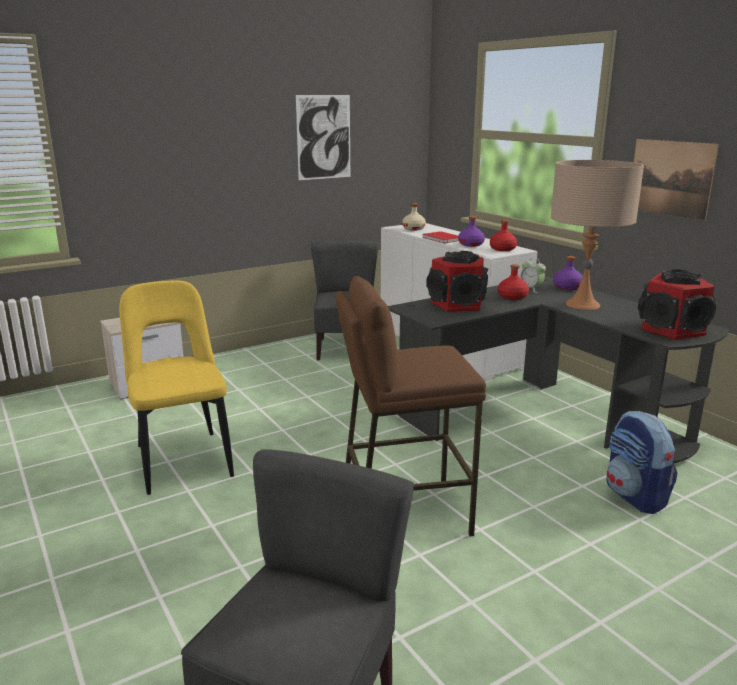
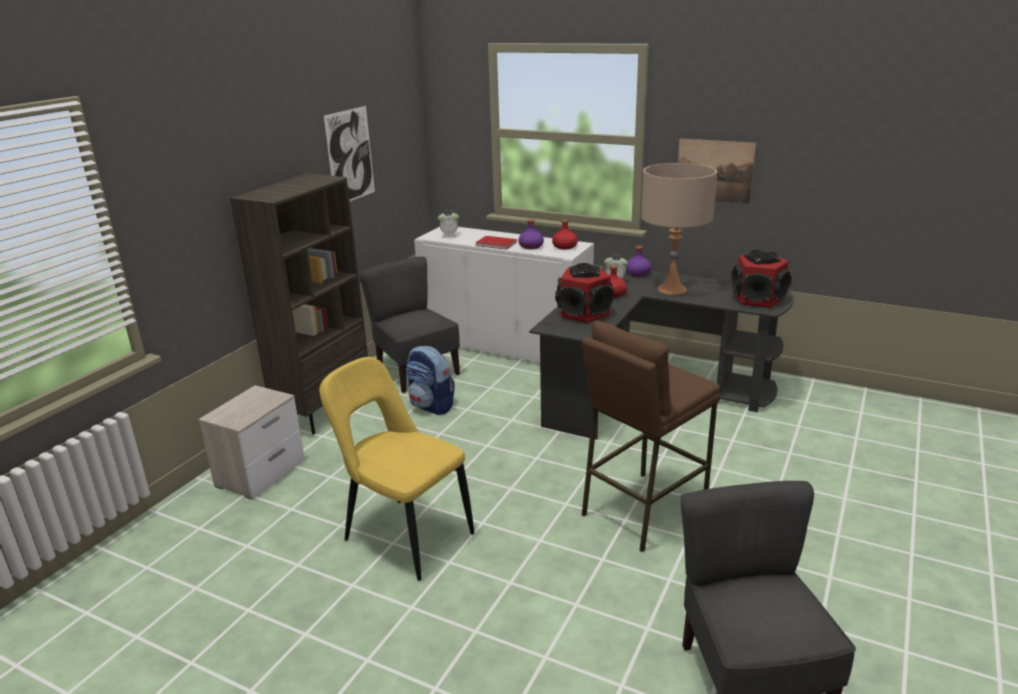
camera: 30 degrees left, 5 degrees up
beige bottle [402,203,426,231] -> alarm clock [438,210,459,238]
backpack [606,411,677,514] -> backpack moved to [406,346,455,415]
none -> brown bookcase [230,173,368,434]

